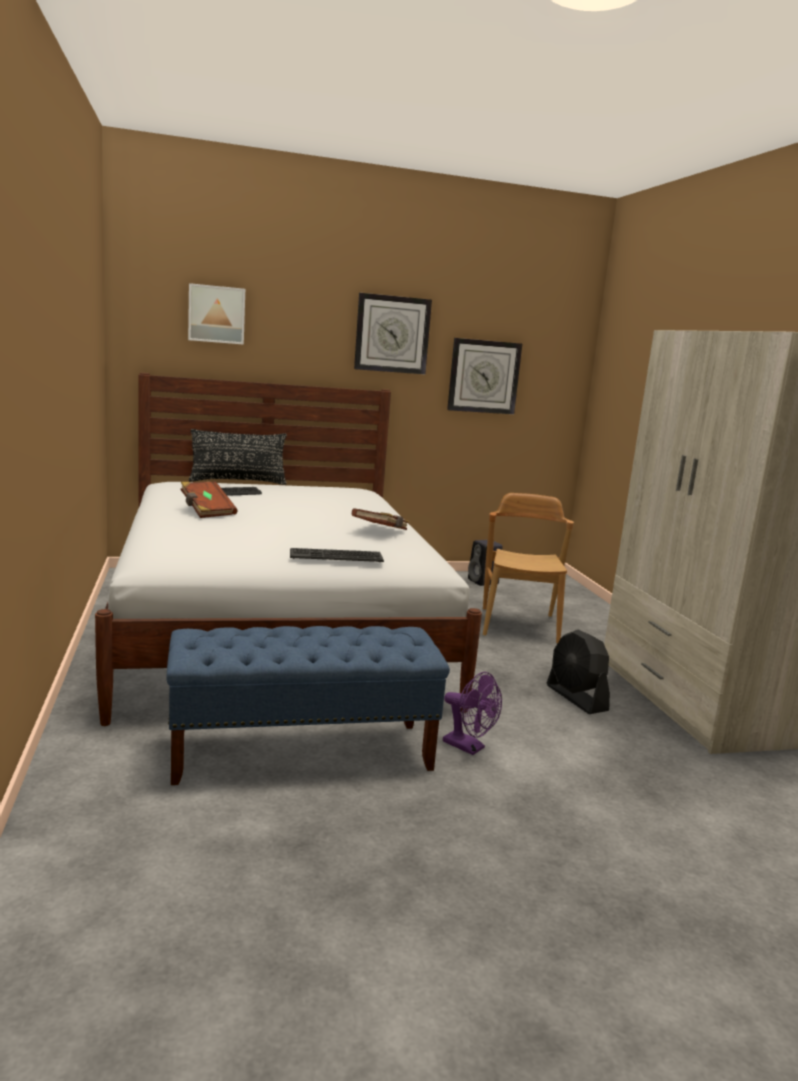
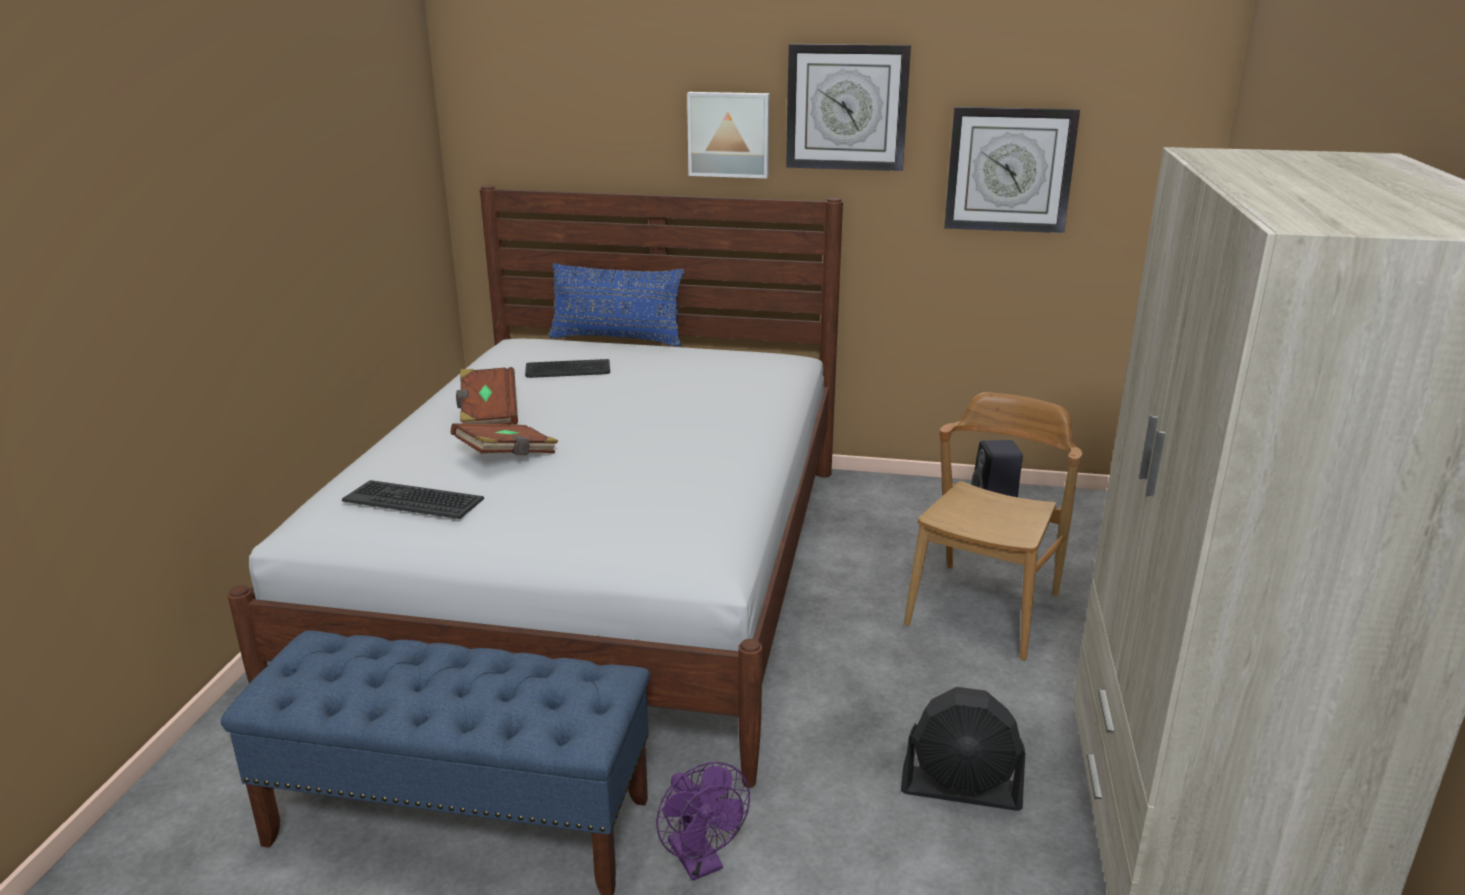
camera: 25 degrees right, 10 degrees up
picture [188,283,245,345] -> picture moved to [687,92,770,178]
black pillow [189,429,287,485] -> blue pillow [548,263,684,346]
keyboard [290,548,384,562] -> keyboard moved to [342,480,484,519]
brown book [352,508,409,530] -> brown book moved to [451,423,558,455]
black fan [547,630,610,714] -> black fan turned 75 degrees counterclockwise [901,687,1026,811]

